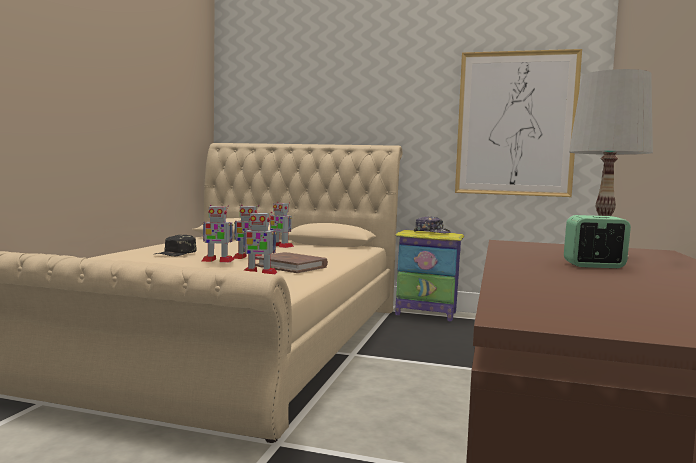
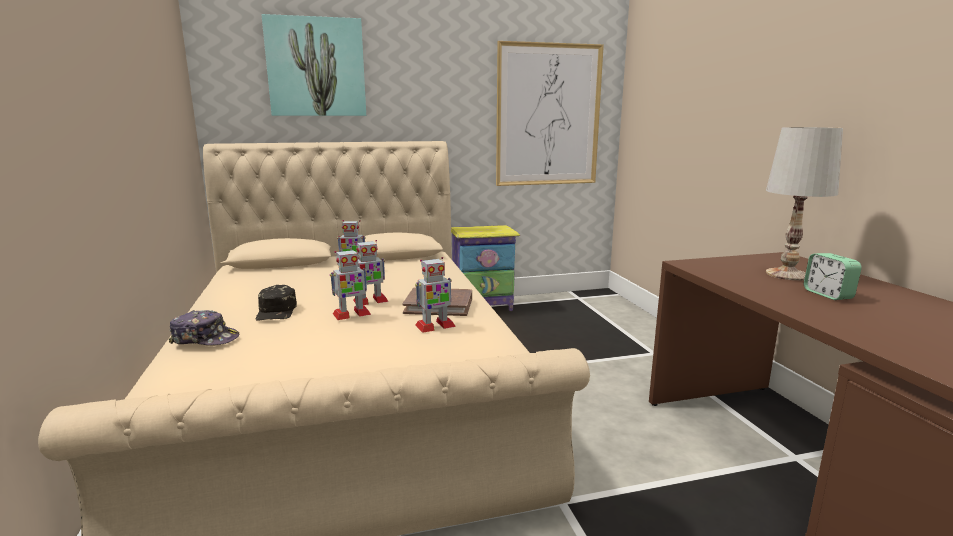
camera: 30 degrees left, 10 degrees up
cap [414,216,450,233] -> cap moved to [168,310,239,345]
alarm clock [564,215,631,268] -> alarm clock turned 75 degrees counterclockwise [804,253,862,300]
none -> picture [261,14,366,116]

